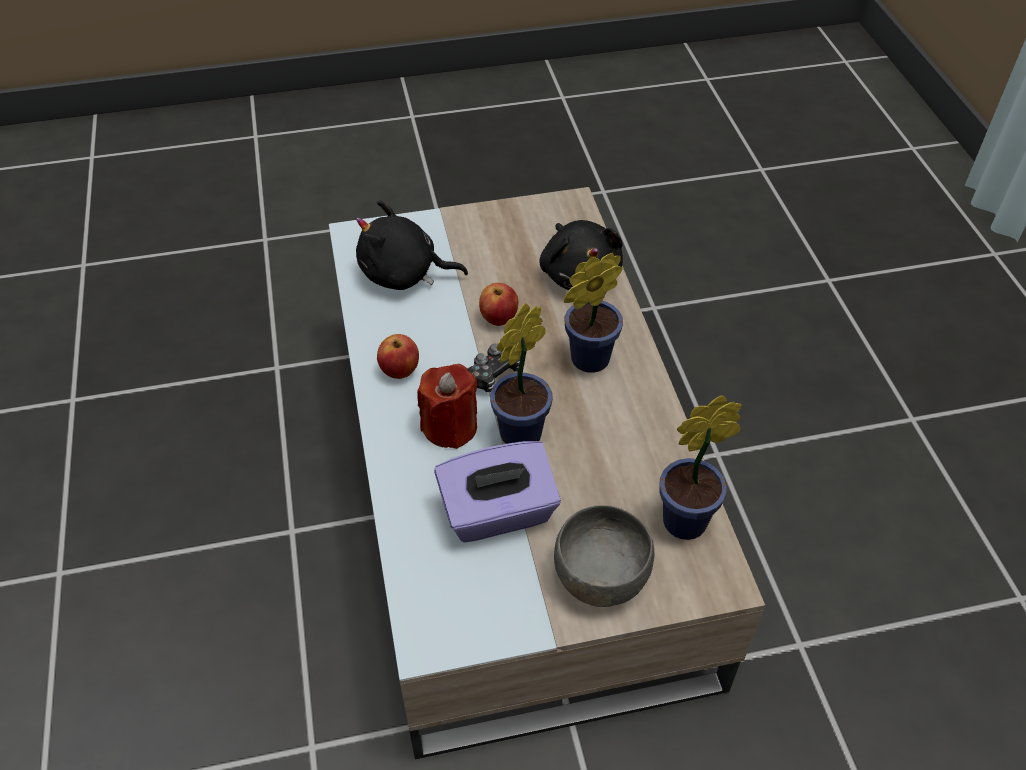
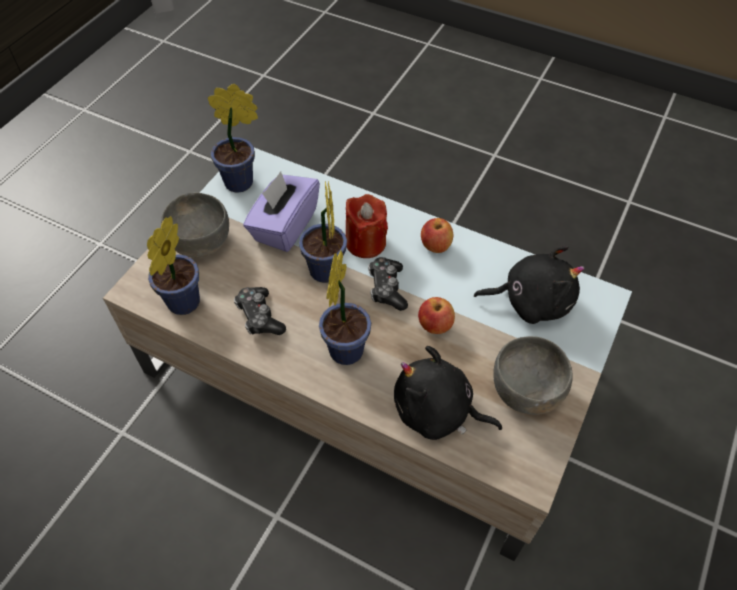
camera: 130 degrees right, 5 degrees up
black plush toy [356,200,468,290] -> black plush toy turned 45 degrees clockwise [474,246,584,324]
none -> potted plant [208,84,258,193]
none -> game controller [234,287,286,335]
none -> grey bowl [493,336,573,415]

